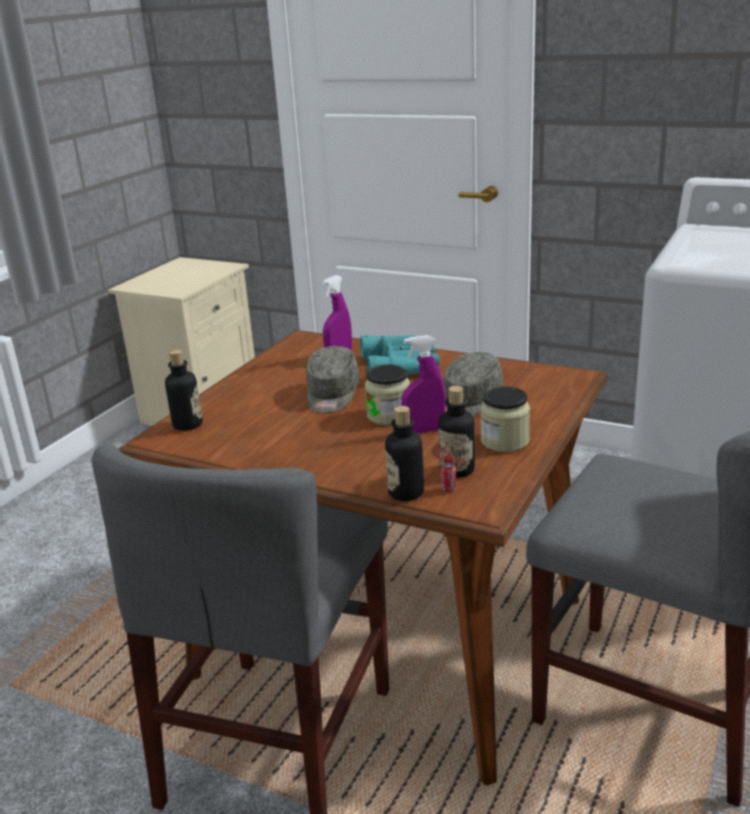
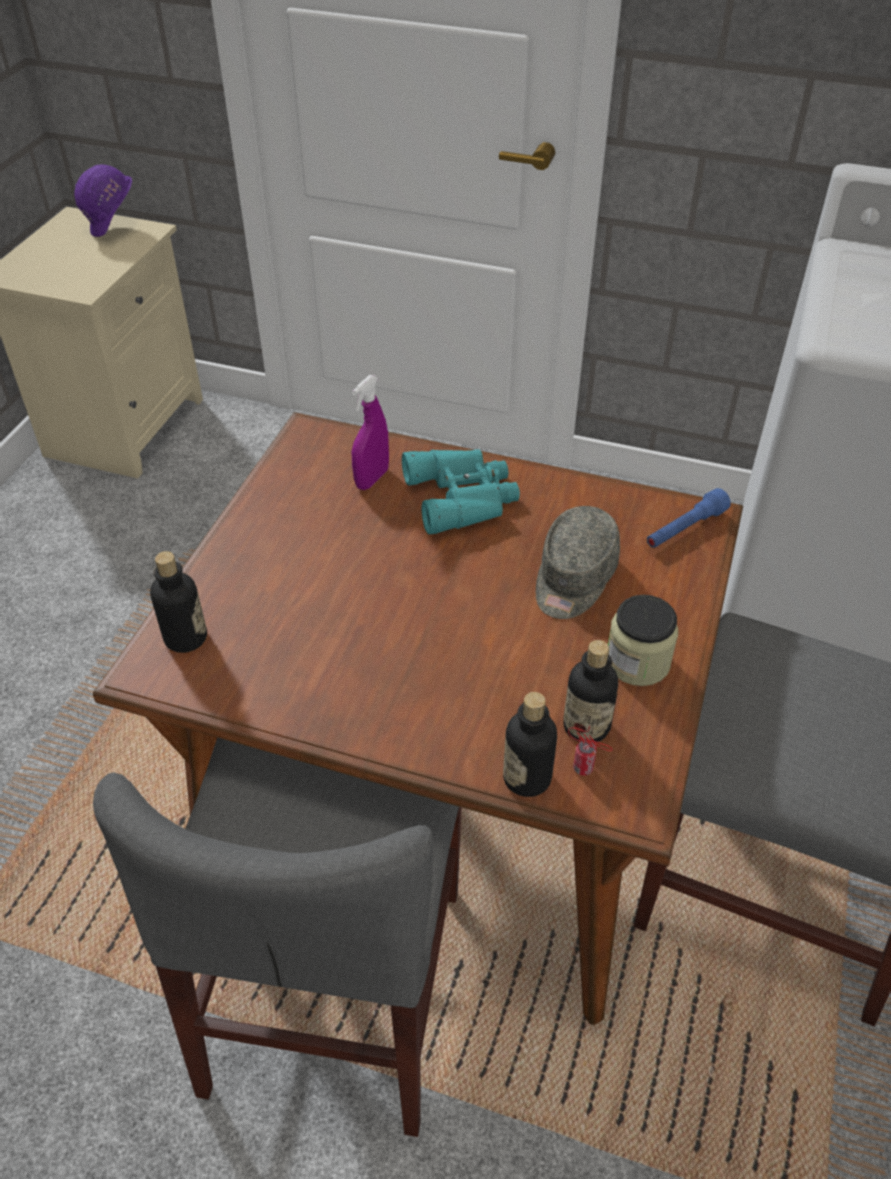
camera: 10 degrees left, 20 degrees up
grey cap [306,346,359,413] -> none
jar [365,365,410,425] -> none
purple spray bottle [401,335,446,434] -> none
none -> purple hard hat [74,164,132,237]
none -> blue flashlight [647,488,731,548]

